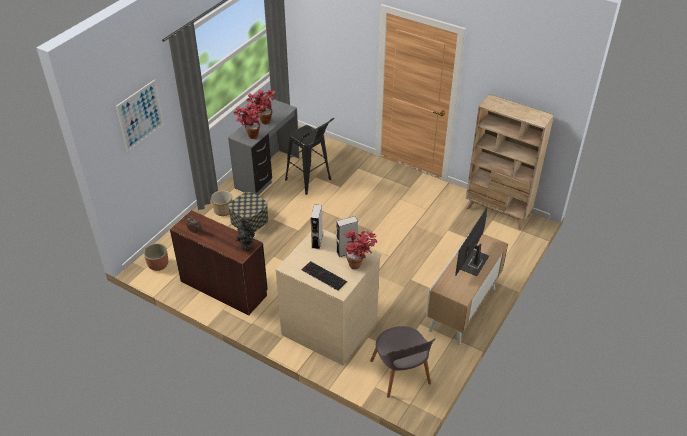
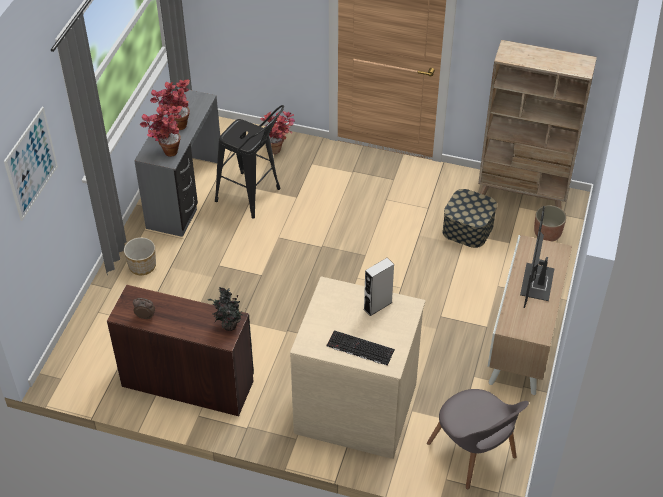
camera: 15 degrees left, 5 degrees up
planter [144,243,168,271] -> planter moved to [534,205,566,242]
storage box [228,192,269,233] -> storage box moved to [442,189,497,248]
grey speaker [311,204,323,249] -> none
potted plant [344,230,377,269] -> potted plant moved to [260,111,295,154]

